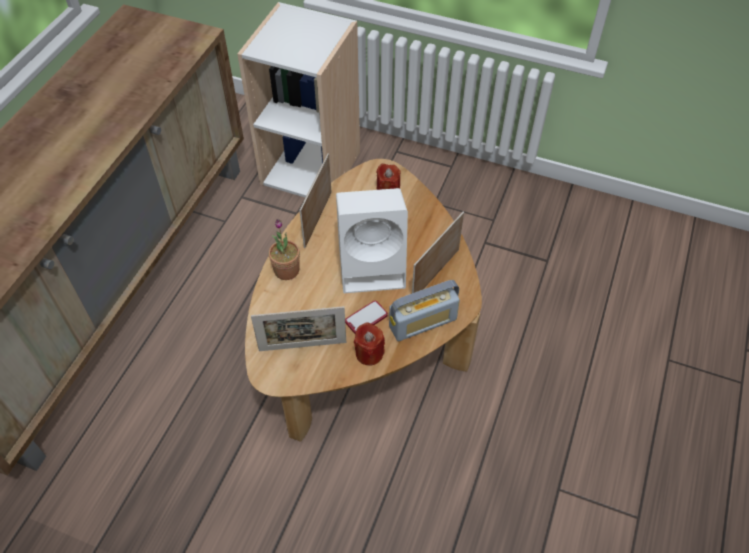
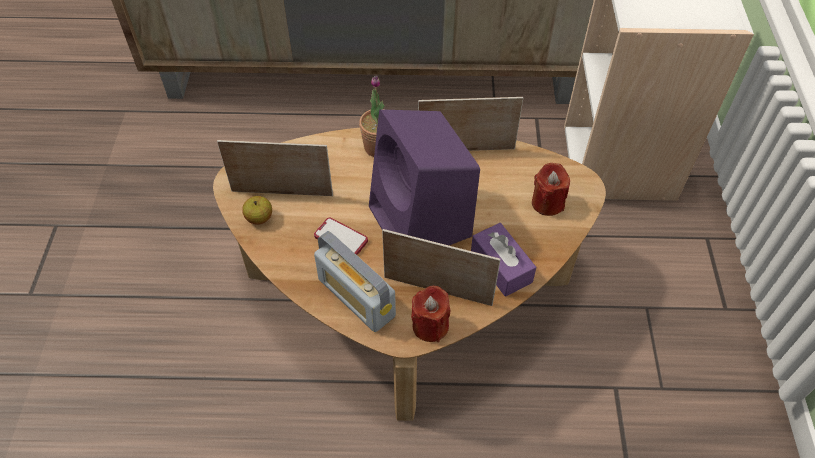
camera: 70 degrees right, 0 degrees up
picture frame [251,306,346,351] -> picture frame turned 120 degrees clockwise [217,140,333,196]
white speaker [336,188,408,293] -> purple speaker [369,109,480,245]
red candle [354,322,385,365] -> red candle moved to [411,286,451,342]
none -> apple [242,196,272,225]
none -> purple tissue box [471,223,536,297]

